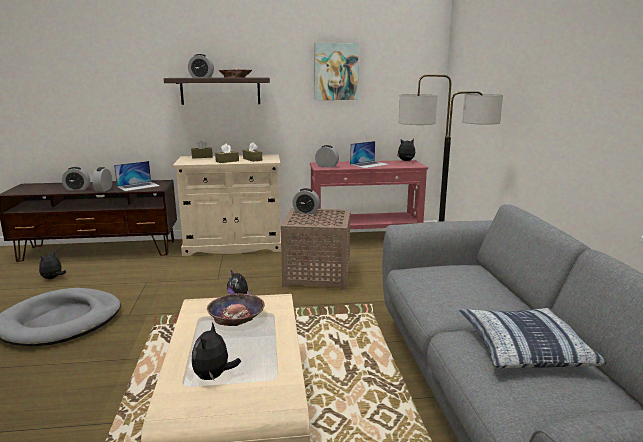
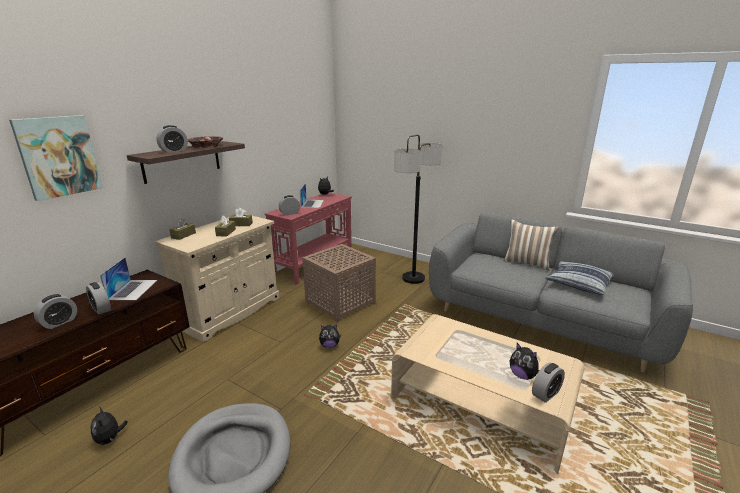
camera: 50 degrees left, 5 degrees up
bowl [207,293,265,326] -> none
alarm clock [293,188,320,214] -> alarm clock moved to [532,363,565,403]
picture [314,43,359,100] -> picture moved to [9,115,103,201]
none -> pillow [504,219,559,271]

